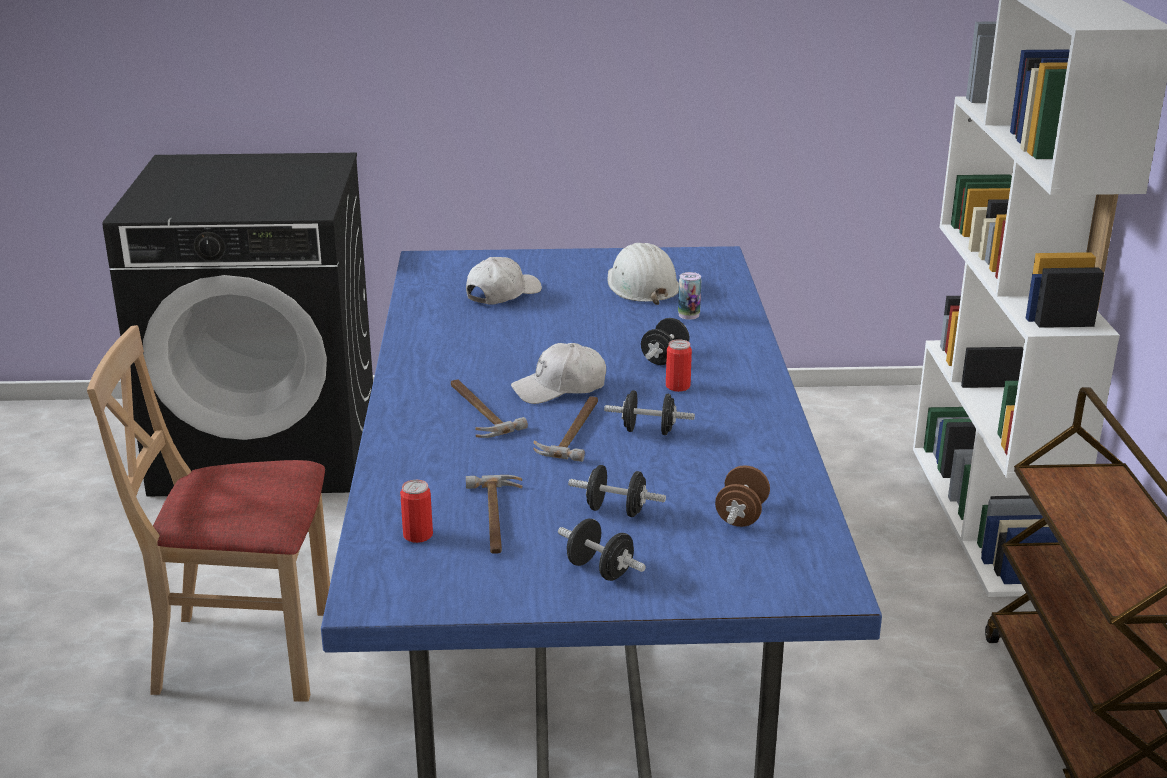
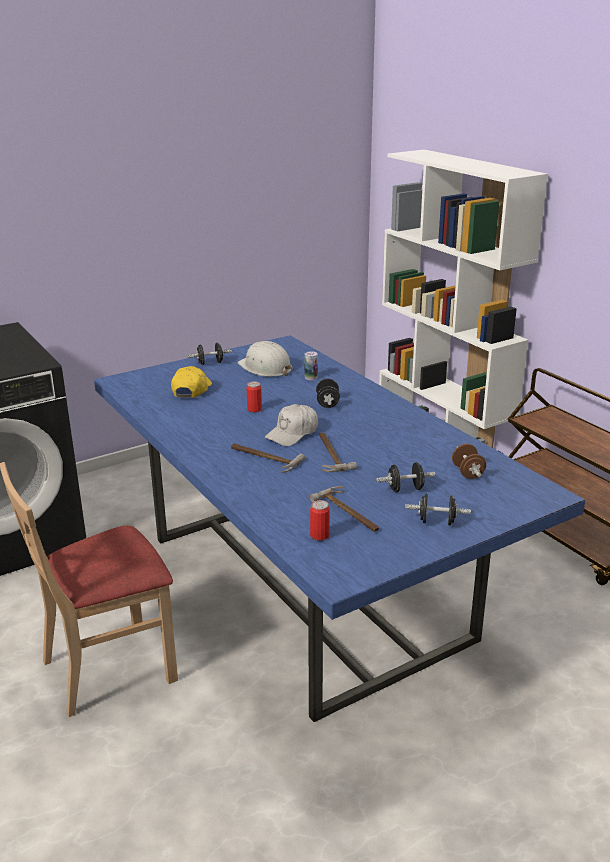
camera: 30 degrees left, 0 degrees up
white cap [466,257,542,305] -> yellow cap [171,366,212,398]
black dumbbell [604,390,695,435] -> black dumbbell moved to [187,343,232,365]
can [666,339,692,392] -> can moved to [246,382,262,412]

